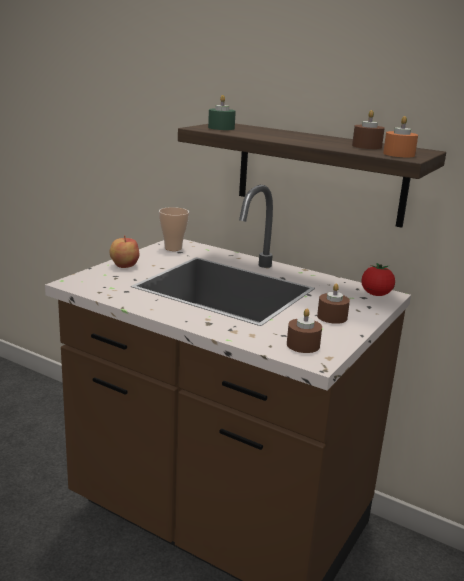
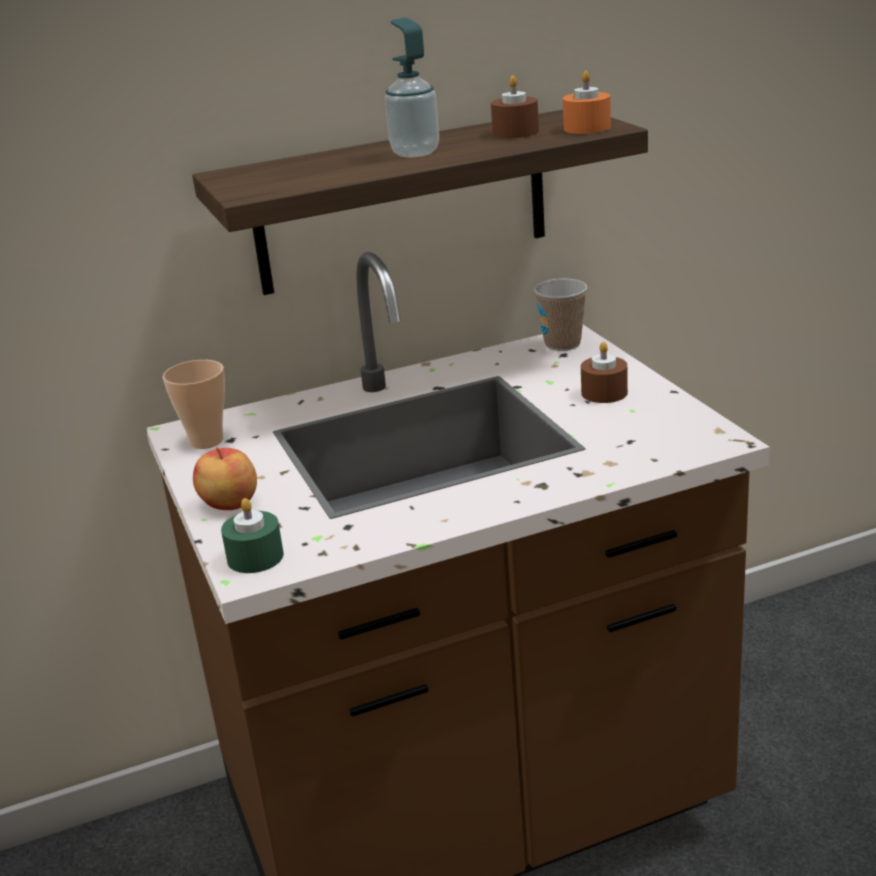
camera: 50 degrees left, 5 degrees up
green candle [208,95,236,130] -> green candle moved to [221,498,284,573]
brown candle [287,309,322,353] -> none
tomato [361,263,395,296] -> cup [534,279,587,351]
none -> soap dispenser [385,18,439,157]

